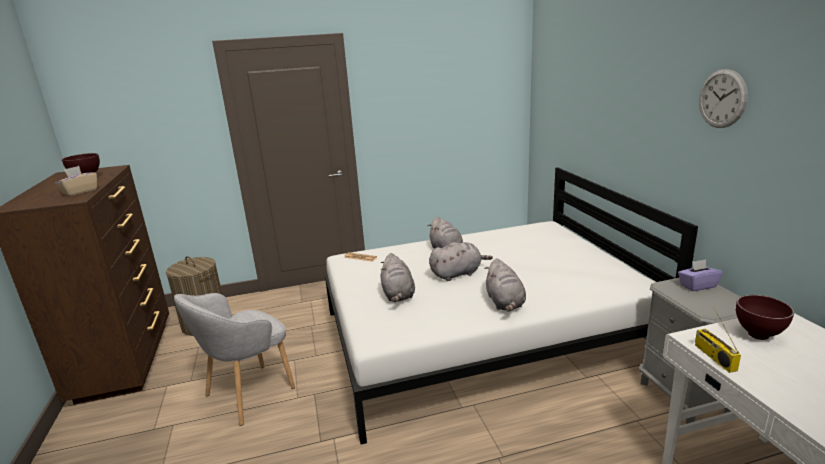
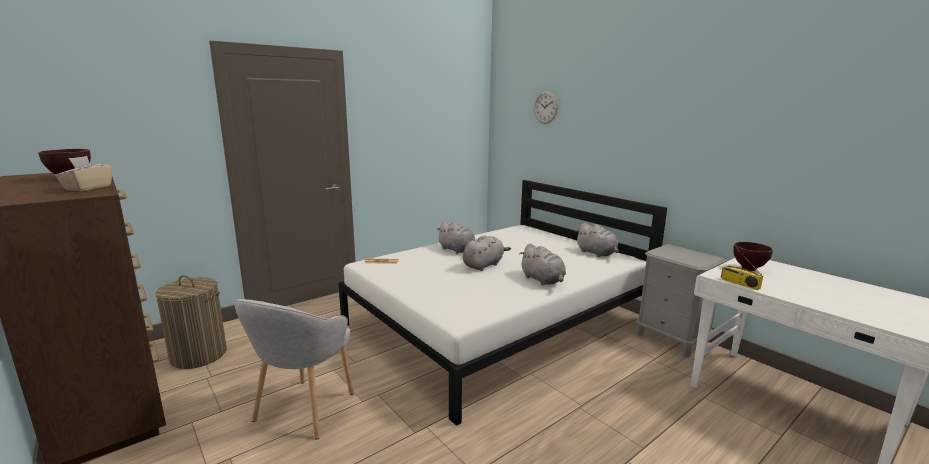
camera: 25 degrees left, 5 degrees down
grey plush toy [381,253,415,302] -> grey plush toy moved to [575,223,619,257]
purple tissue box [678,259,723,291] -> none
wall clock [699,69,748,128] -> wall clock moved to [534,91,558,124]

